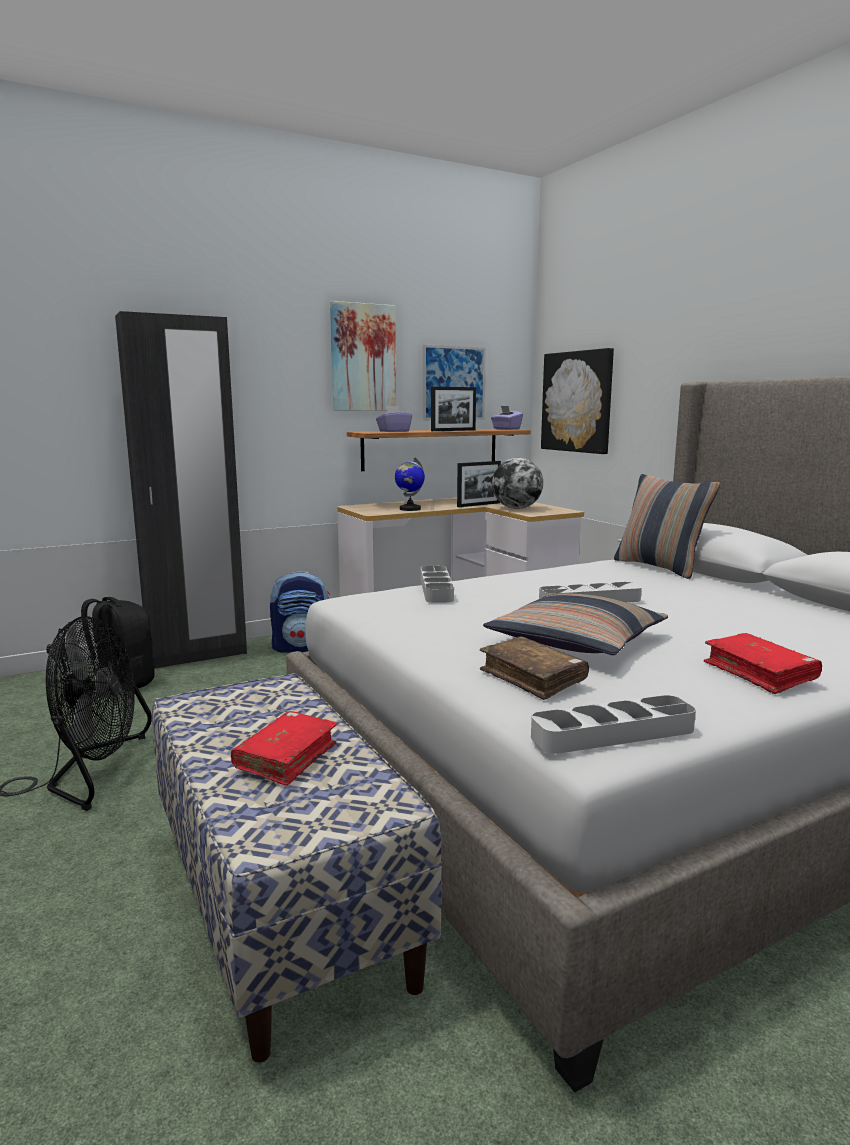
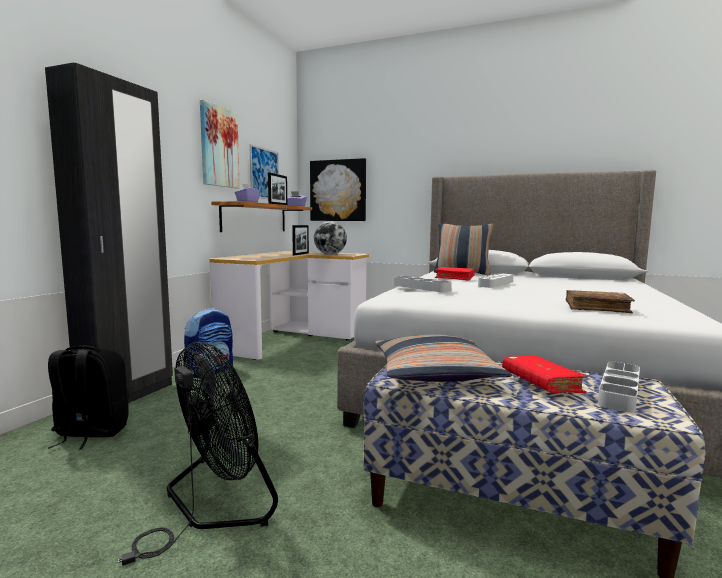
camera: 40 degrees left, 5 degrees down
globe [395,458,425,511] -> none
pillow [483,593,668,655] -> pillow moved to [375,335,512,382]
grey tray [531,695,696,754] -> grey tray moved to [598,362,640,412]
red book [704,633,822,694] -> red book moved to [435,267,475,281]

